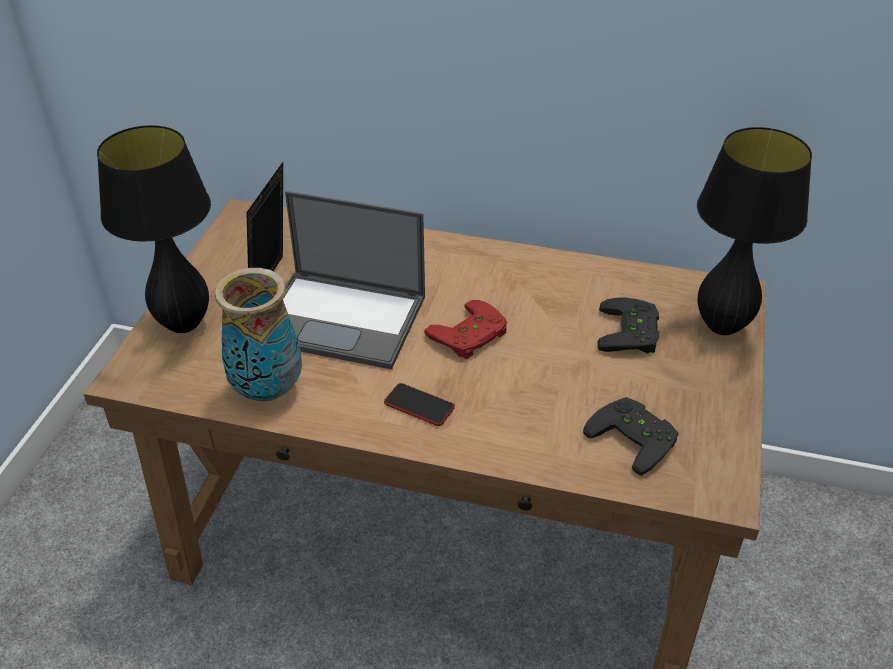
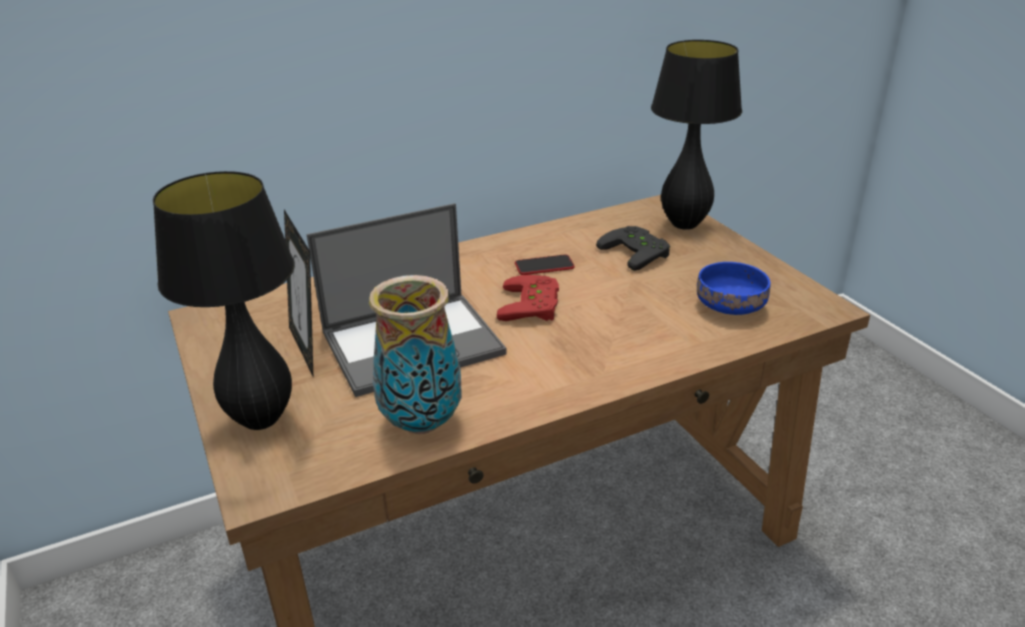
camera: 40 degrees left, 10 degrees down
phone [384,383,455,426] -> phone moved to [515,254,575,275]
black game controller [583,397,679,476] -> blue bowl [697,262,771,315]

